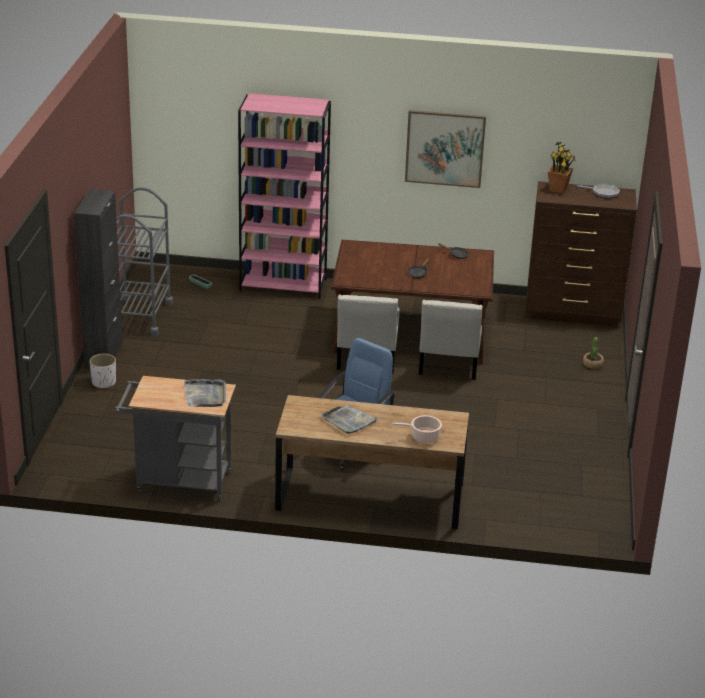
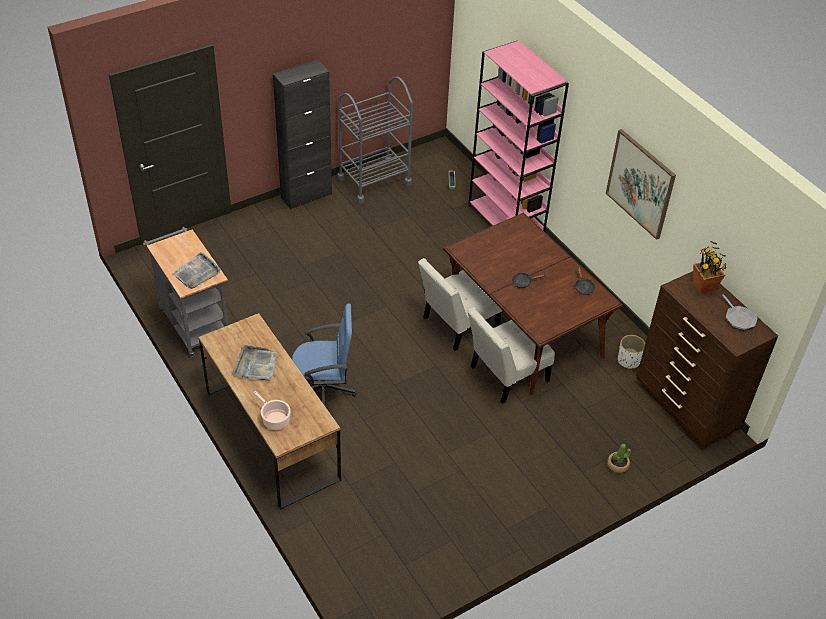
camera: 50 degrees right, 15 degrees up
white planter [89,353,116,389] -> white planter moved to [618,335,645,369]

